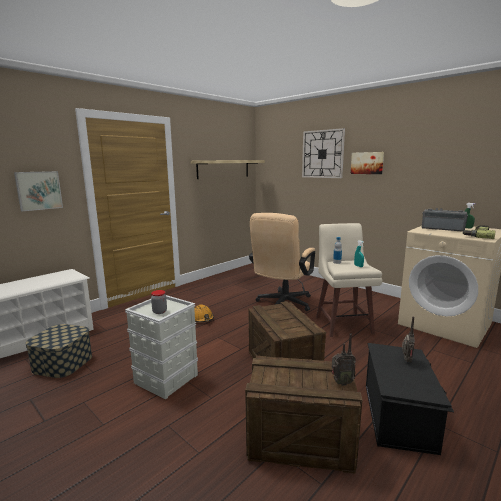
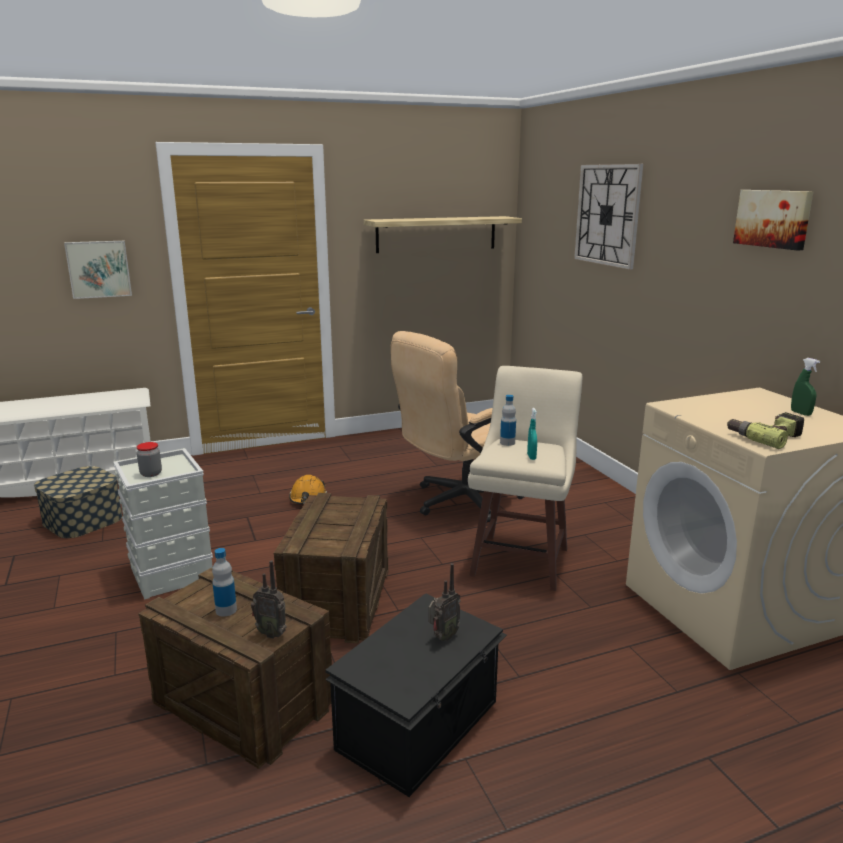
camera: 25 degrees right, 5 degrees up
picture [351,152,384,174] -> picture moved to [733,190,813,251]
radio [422,208,468,232] -> none
none -> bottle [212,548,237,616]

